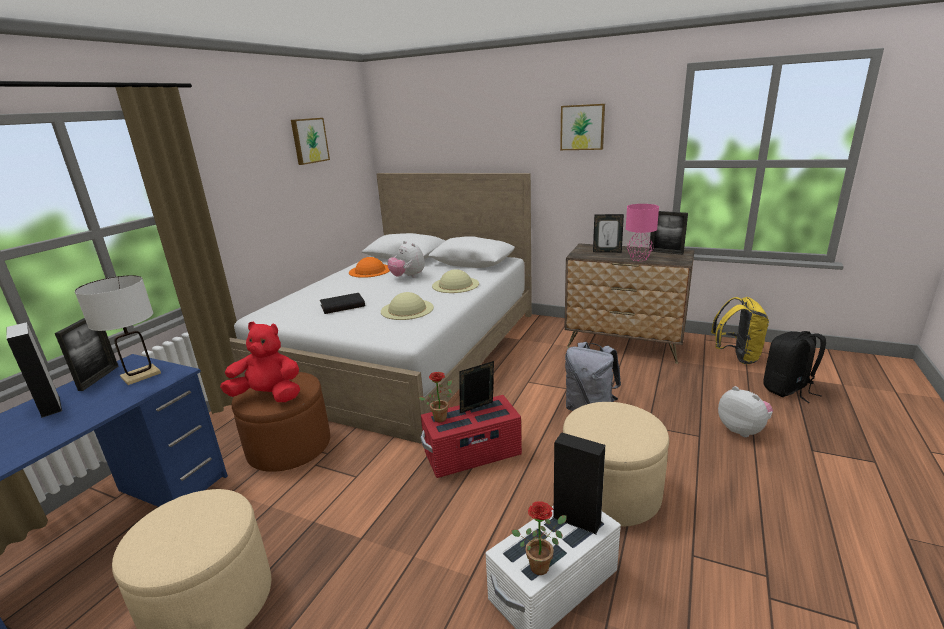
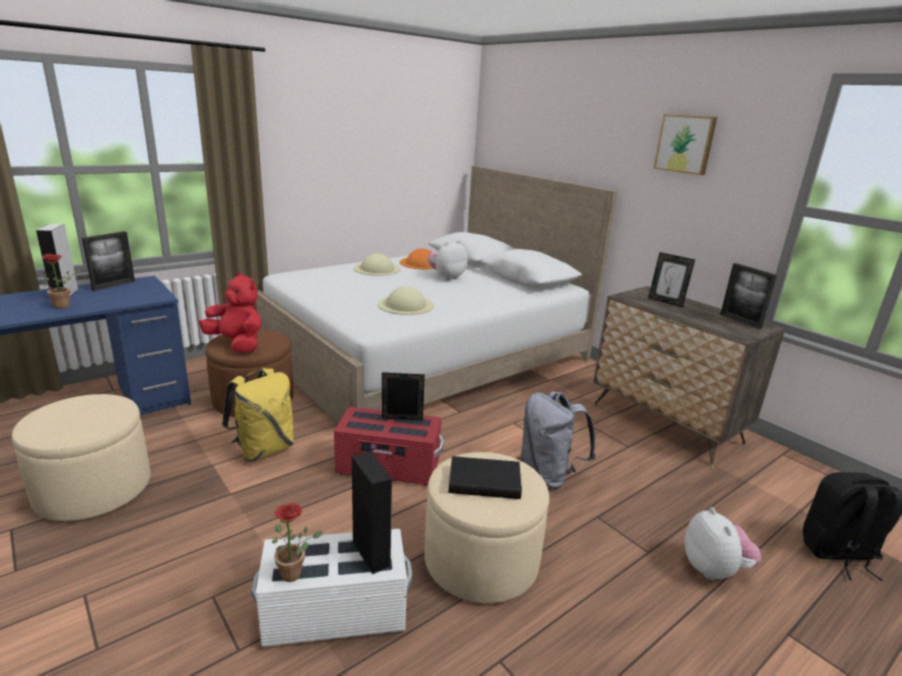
camera: 25 degrees right, 0 degrees up
white table lamp [75,275,161,385] -> none
picture [291,118,330,165] -> none
black book [320,293,365,314] -> black book moved to [448,456,522,499]
plush toy [388,241,425,278] -> plush toy turned 60 degrees clockwise [428,240,468,280]
potted plant [419,372,453,422] -> potted plant moved to [42,254,81,309]
beige hat [432,269,479,293] -> beige hat moved to [354,253,401,276]
pink table lamp [626,204,659,261] -> none
yellow backpack [711,297,769,364] -> yellow backpack moved to [222,368,294,462]

